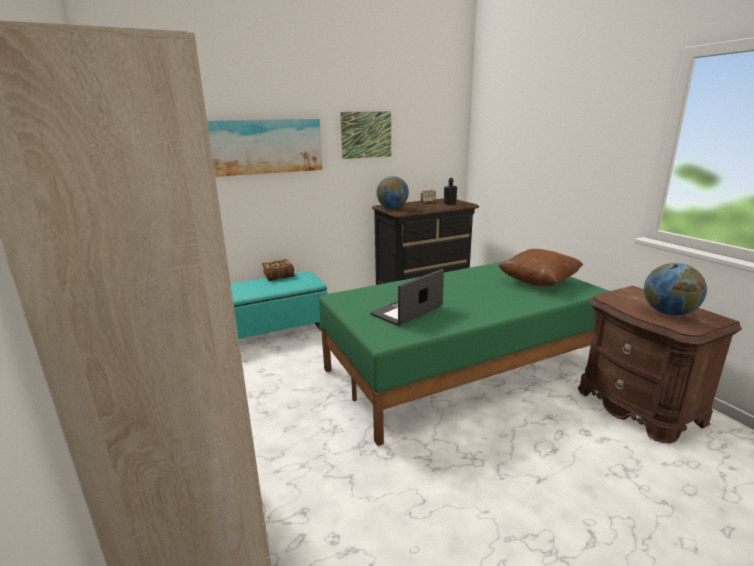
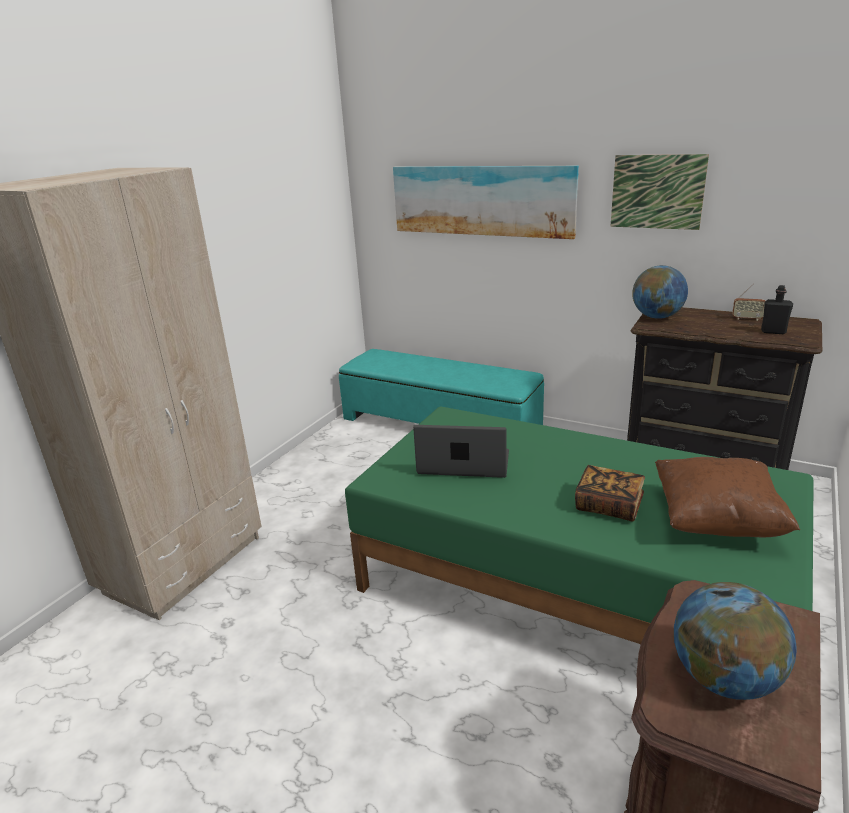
camera: 55 degrees right, 5 degrees up
book [262,259,294,281] -> book moved to [575,465,645,521]

